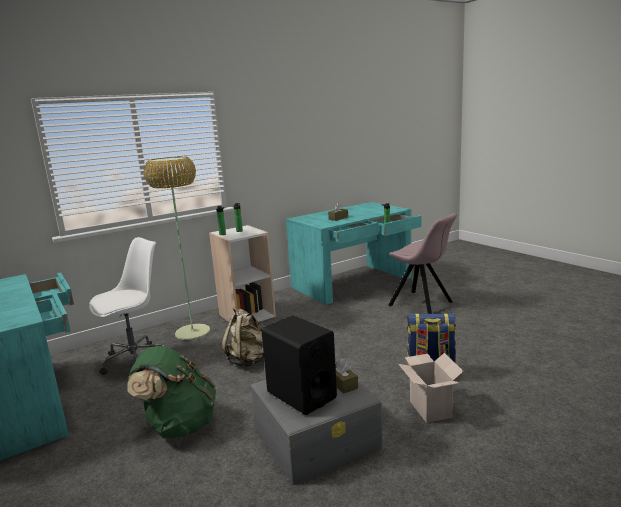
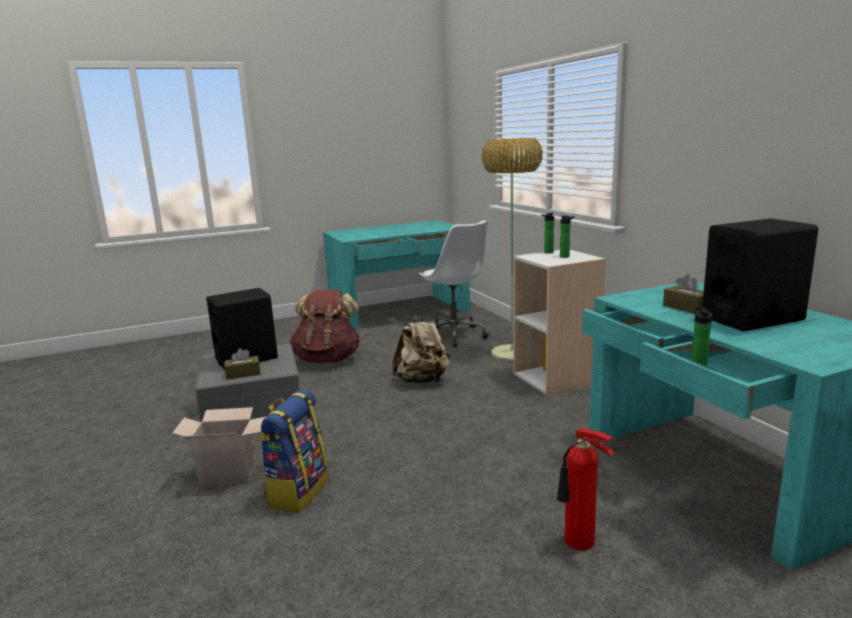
camera: 100 degrees right, 0 degrees up
green backpack [127,346,216,438] -> brown backpack [290,290,361,363]
pink chair [389,213,457,314] -> fire extinguisher [557,428,614,550]
none -> black speaker [702,219,818,331]

